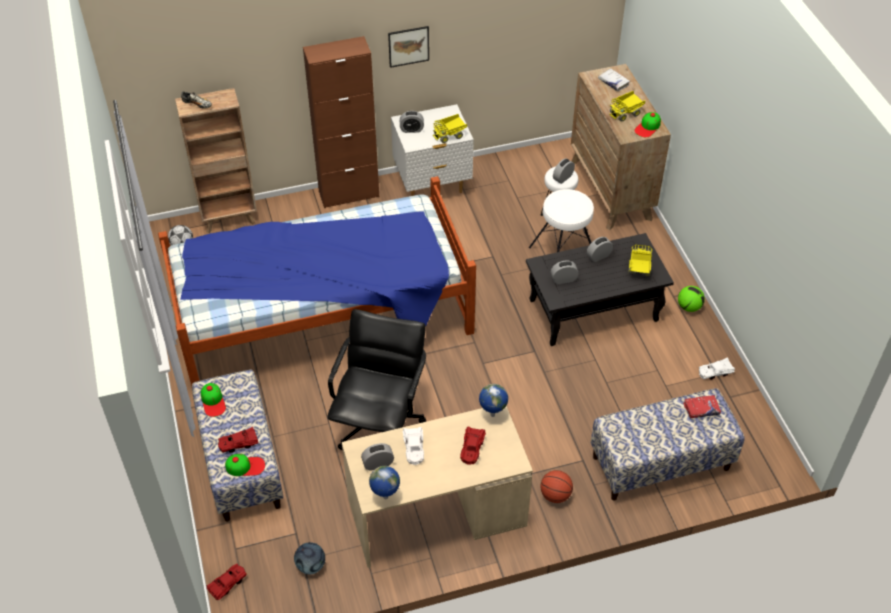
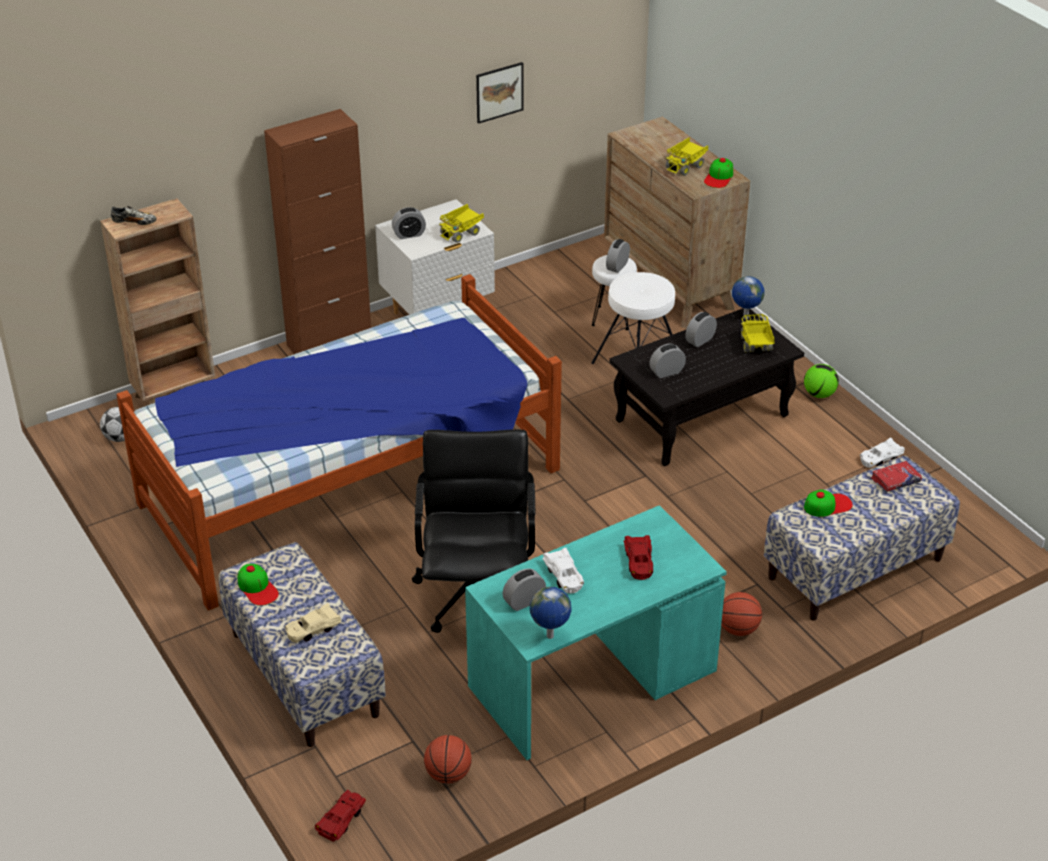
camera: 15 degrees left, 10 degrees down
red toy car [218,427,259,453] -> beige toy car [285,603,341,643]
cap [225,454,265,476] -> cap moved to [804,489,853,517]
football [294,542,325,575] -> basketball [424,735,472,783]
beige desk [342,406,533,568] -> turquoise desk [465,505,727,760]
picture [388,26,429,68] -> picture moved to [476,62,524,124]
globe [479,384,508,417] -> globe moved to [732,276,764,320]
white book [598,68,630,91] -> none

